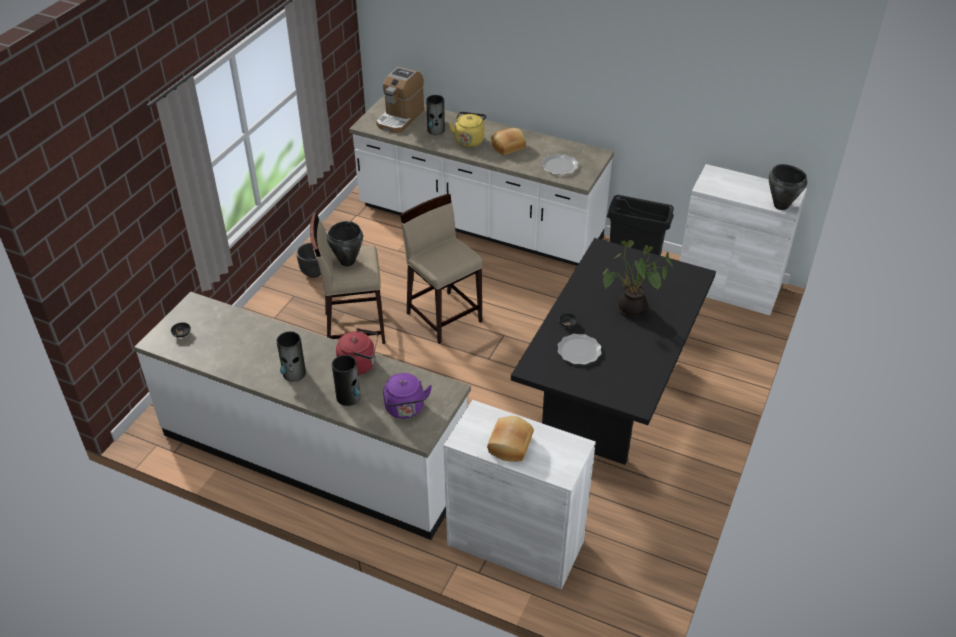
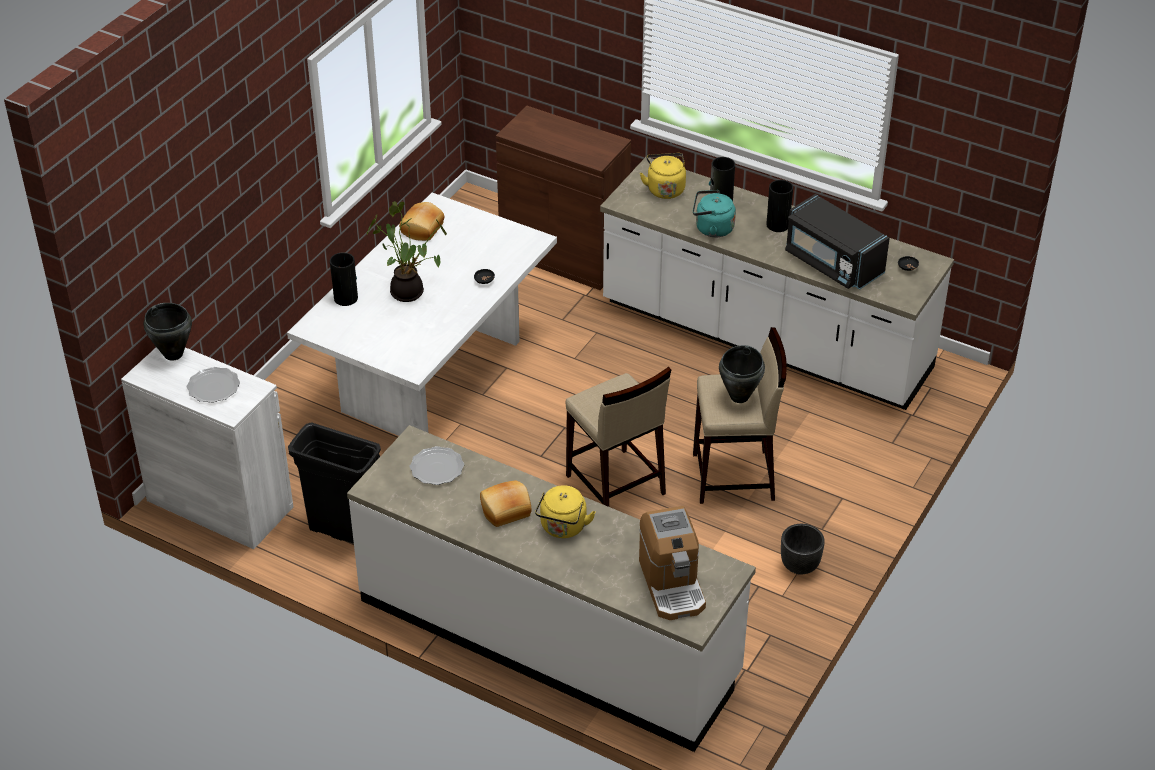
camera: 175 degrees left, 0 degrees up
red kettle [336,328,378,375] -> turquoise kettle [693,190,736,237]
coffee machine [376,67,424,133] -> coffee machine turned 135 degrees clockwise [639,506,706,620]
purple kettle [383,373,432,419] -> yellow kettle [640,153,686,199]
vase [426,95,445,135] -> vase moved to [330,252,358,306]
white cabinet [444,400,596,590] -> brown cabinet [496,106,631,290]
bread [487,416,534,461] -> bread moved to [399,202,444,241]
black dining table [511,238,716,465] -> white dining table [287,193,557,436]
plate [558,334,602,365] -> plate moved to [187,367,240,403]
none -> black microwave [785,194,890,290]

